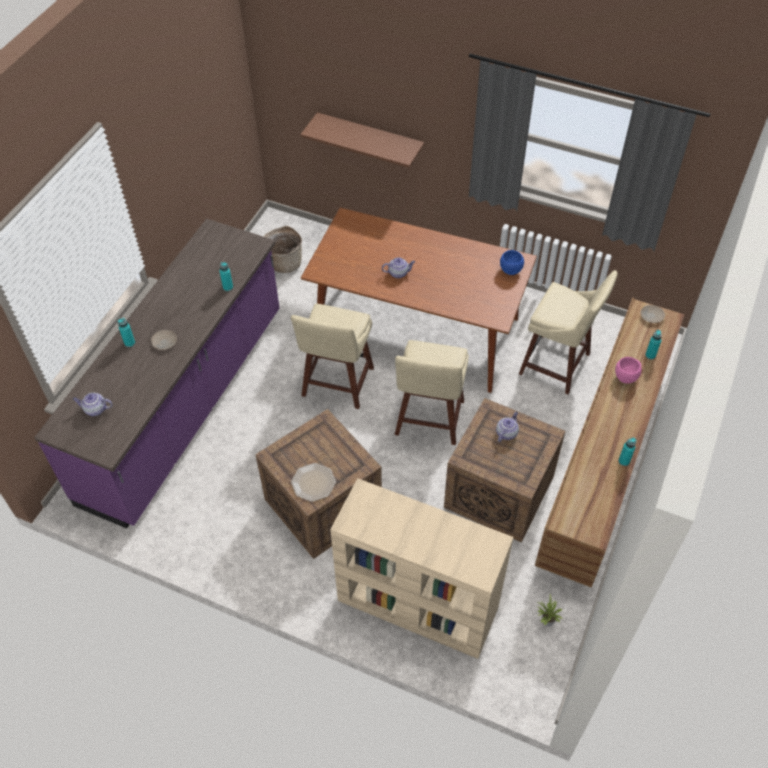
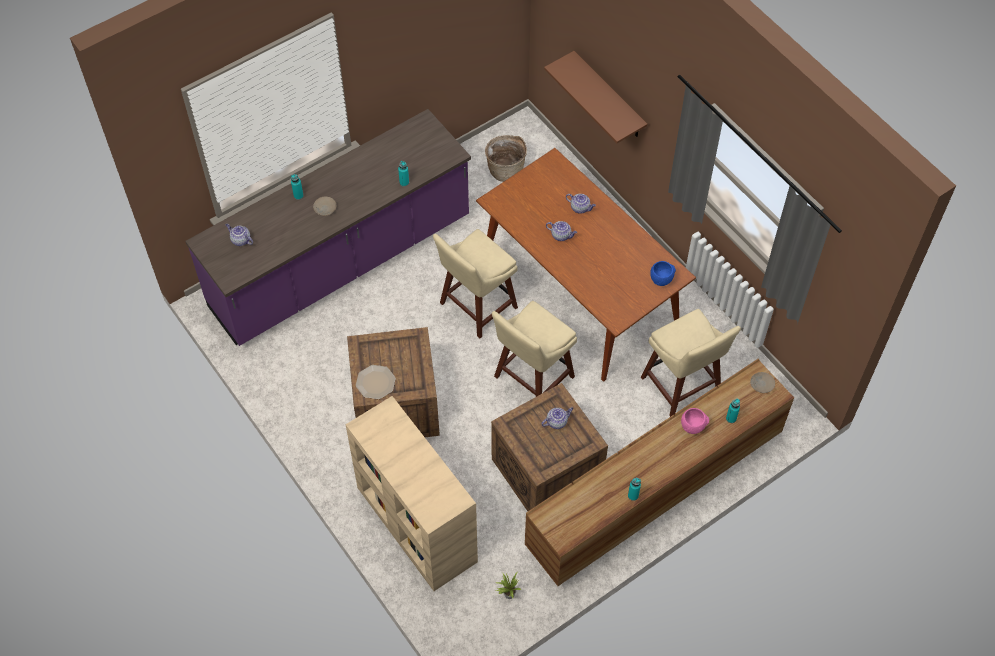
camera: 30 degrees right, 5 degrees up
none -> teapot [566,194,596,214]

